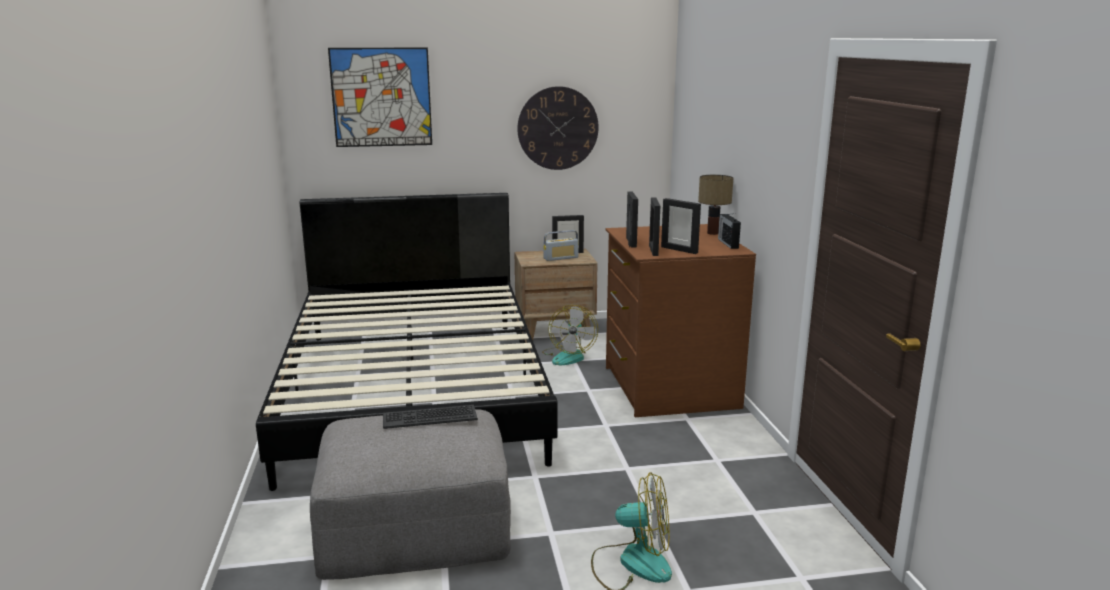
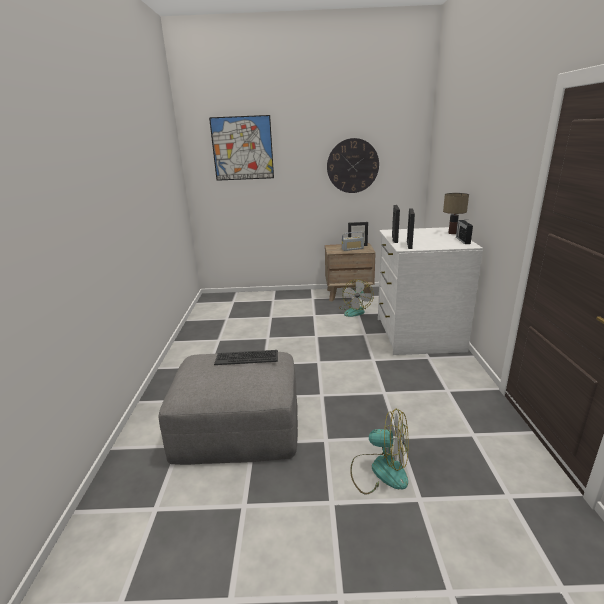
camera: 10 degrees right, 5 degrees up
black bed [256,193,558,491] -> none
brown dresser [606,224,756,417] -> white dresser [378,227,483,355]
picture frame [661,198,701,254] -> none

